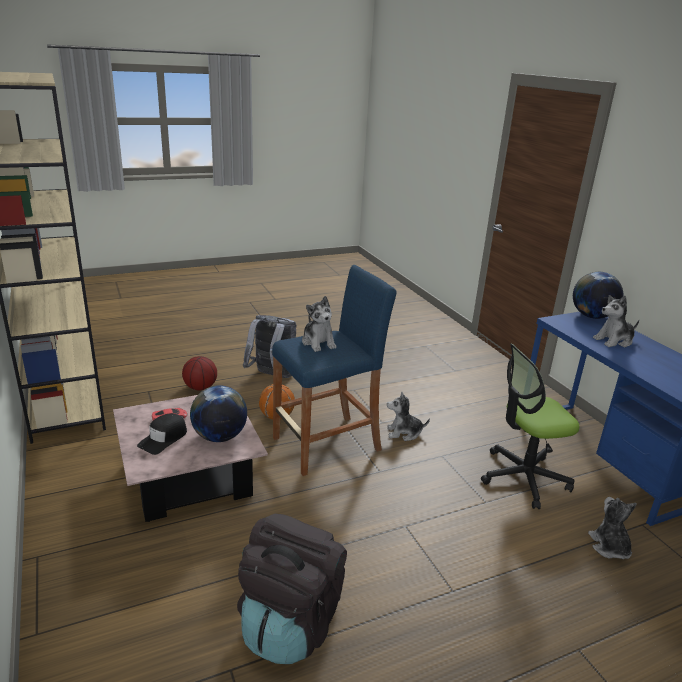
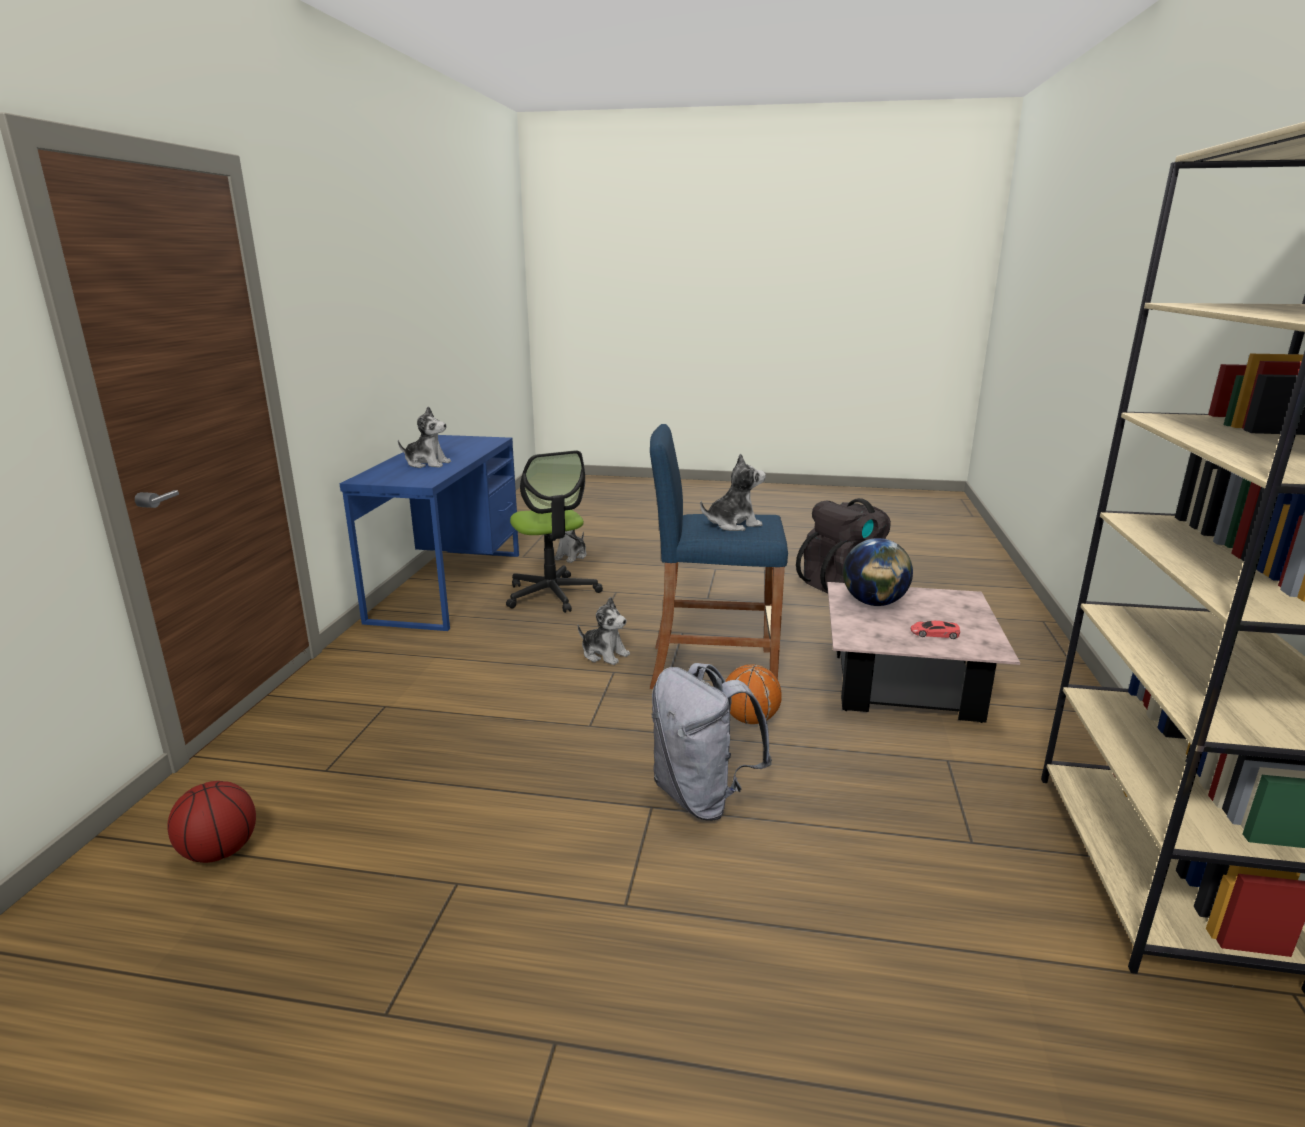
camera: 145 degrees left, 5 degrees down
black cap [137,414,187,455] -> none
basketball [182,356,217,391] -> basketball moved to [167,781,256,863]
plush toy [302,296,337,352] -> plush toy turned 60 degrees clockwise [700,453,766,531]
office chair [481,343,579,509] -> office chair turned 45 degrees clockwise [506,450,603,613]
globe [573,272,623,319] -> none

